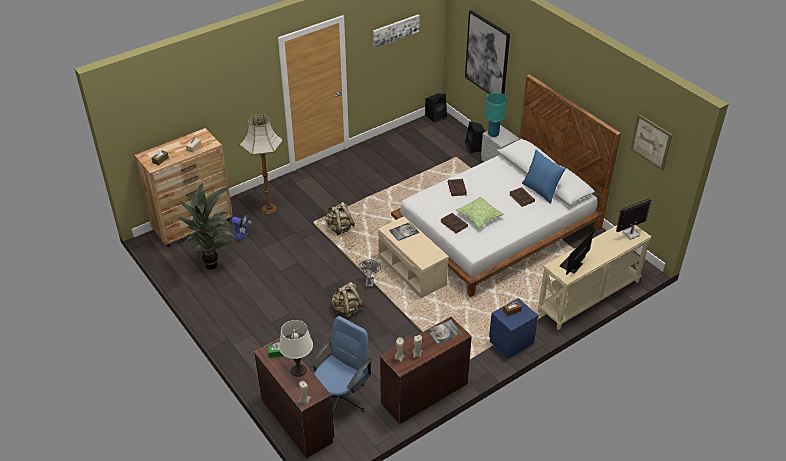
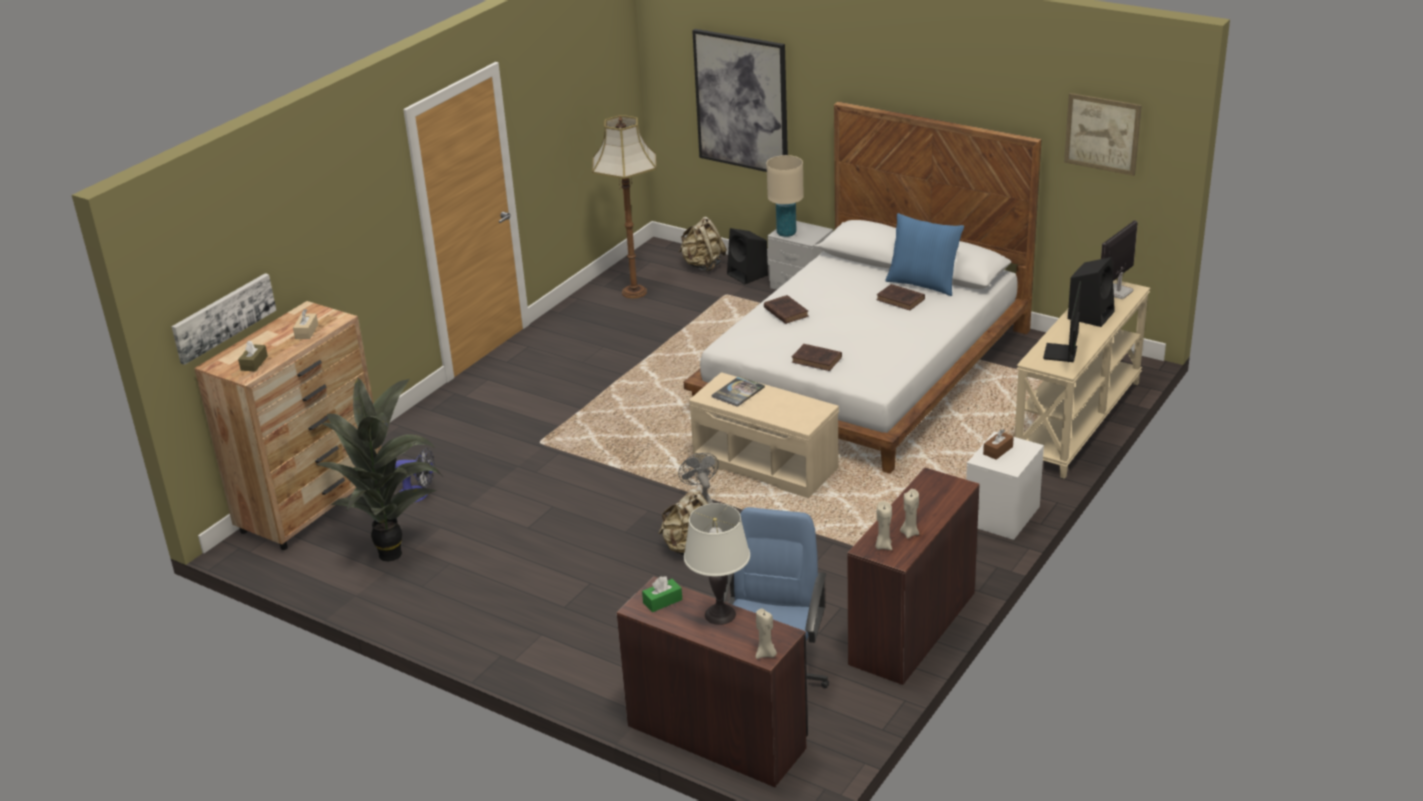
camera: 20 degrees left, 10 degrees down
floor lamp [239,114,283,214] -> floor lamp moved to [592,115,656,299]
beige backpack [325,202,355,235] -> beige backpack moved to [679,217,727,272]
picture [373,14,420,48] -> picture moved to [171,273,276,365]
black speaker [425,93,447,123] -> black speaker moved to [1068,257,1115,327]
book [427,320,462,345] -> none
pillow [456,197,504,228] -> none
turquoise table lamp [485,93,507,137] -> beige table lamp [766,155,804,237]
blue nightstand [489,298,538,359] -> white nightstand [966,431,1044,540]

